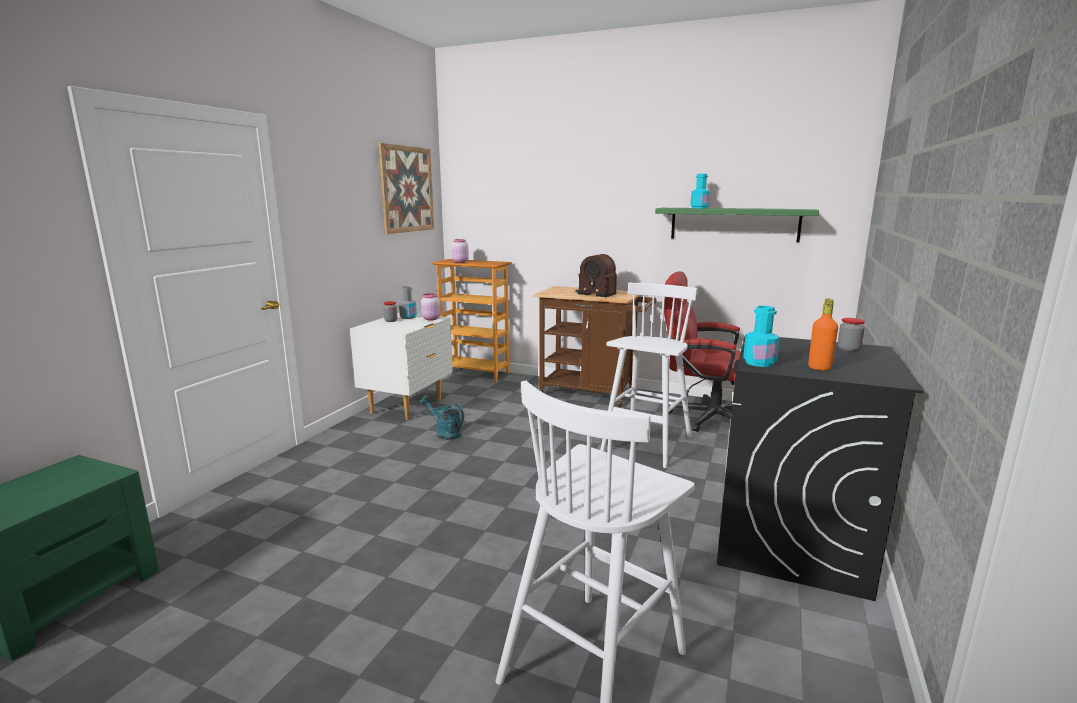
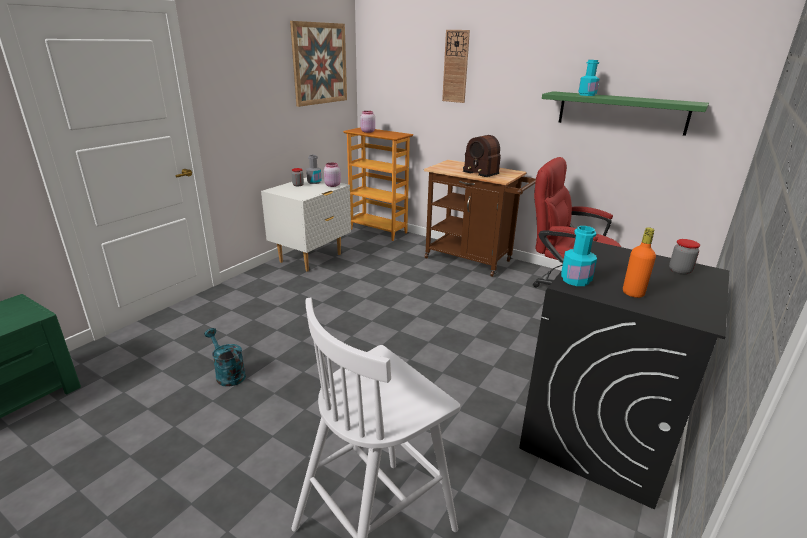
camera: 10 degrees right, 10 degrees up
turquoise watering can [421,395,464,440] -> turquoise watering can moved to [204,328,246,387]
white stool [600,283,698,468] -> none
none -> wall clock [442,30,470,103]

